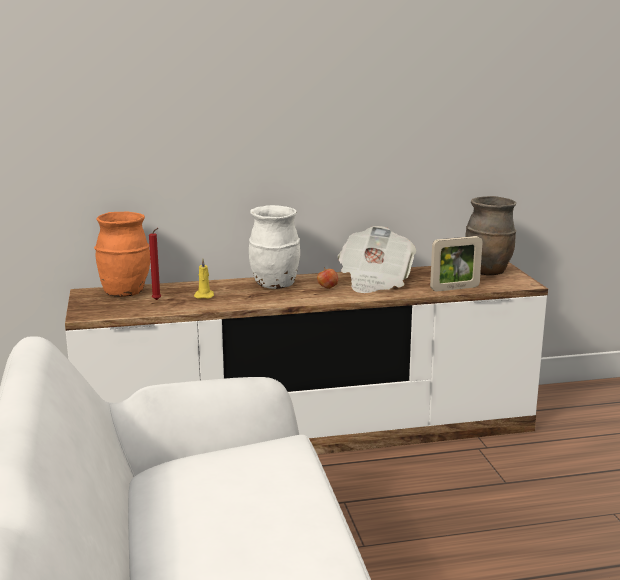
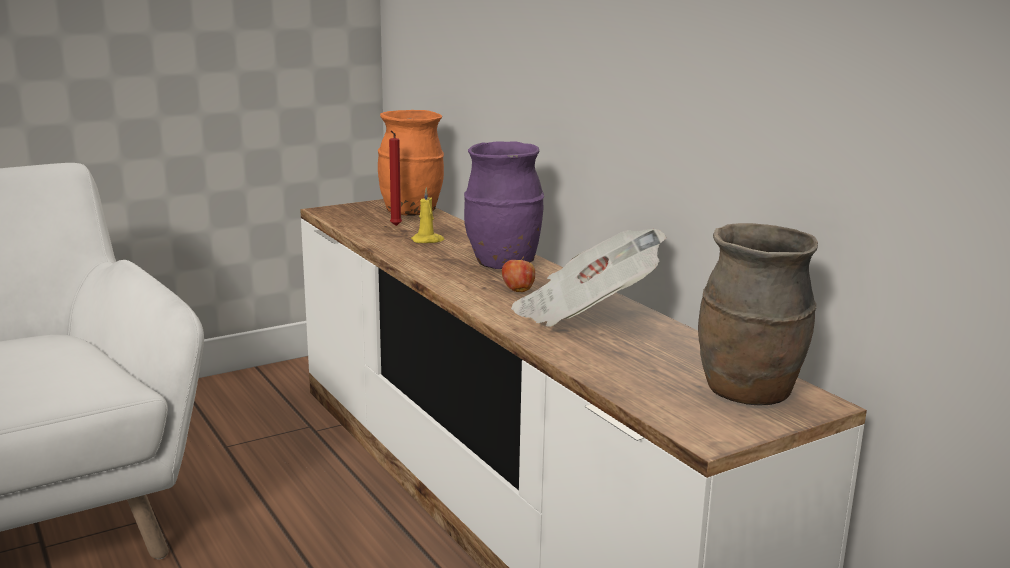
camera: 70 degrees right, 0 degrees up
white vase [249,205,300,289] -> purple vase [464,141,544,269]
picture frame [430,236,483,292] -> none

